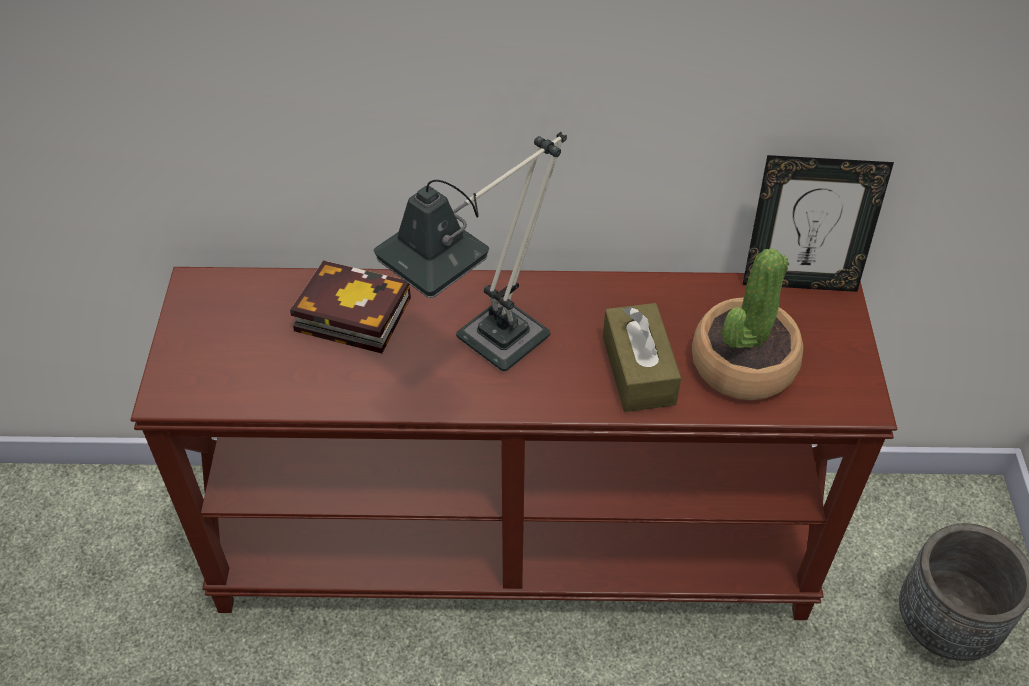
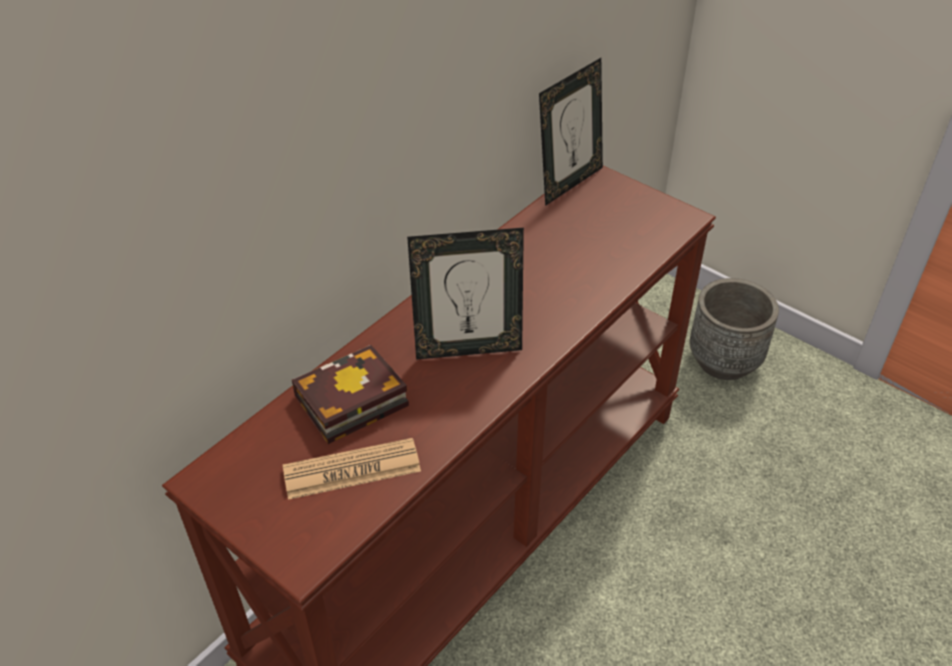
camera: 50 degrees left, 5 degrees down
table lamp [374,132,567,371] -> picture frame [407,228,524,360]
brown tissue box [603,303,681,412] -> none
potted plant [692,248,804,400] -> none
none -> newspaper [283,438,421,500]

